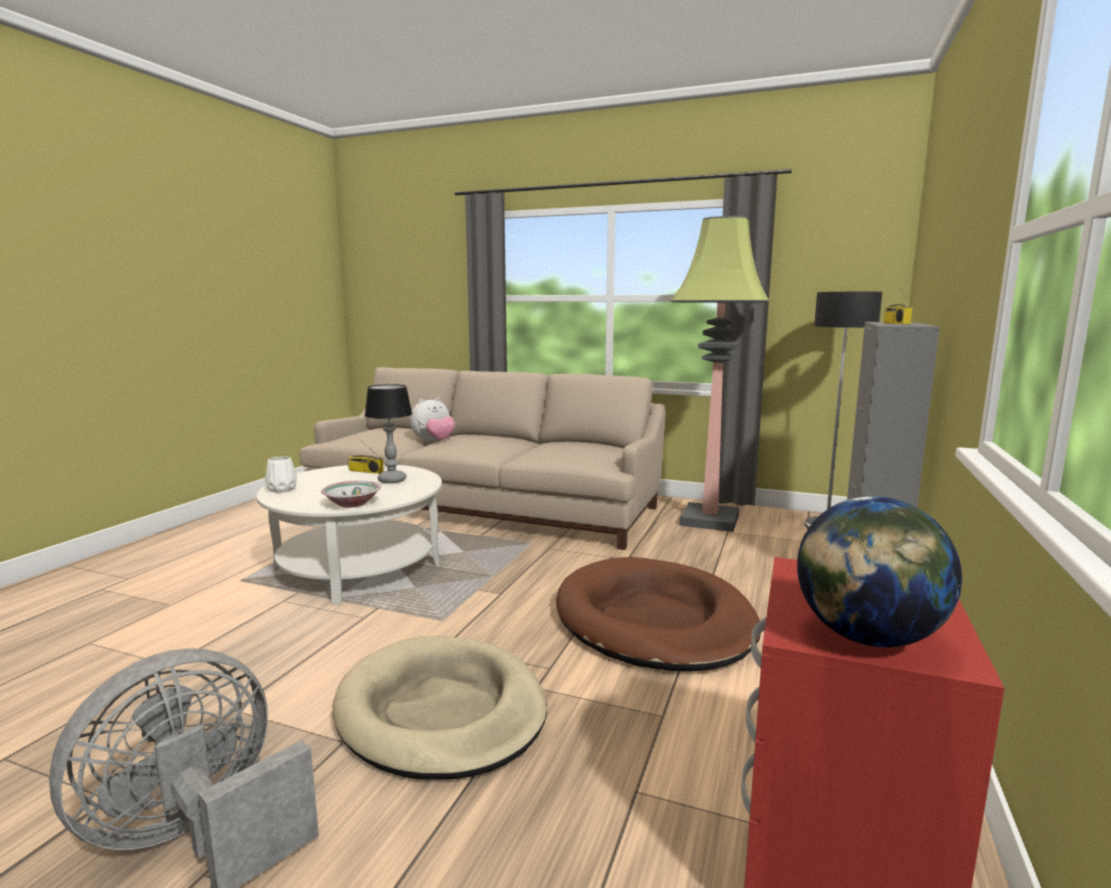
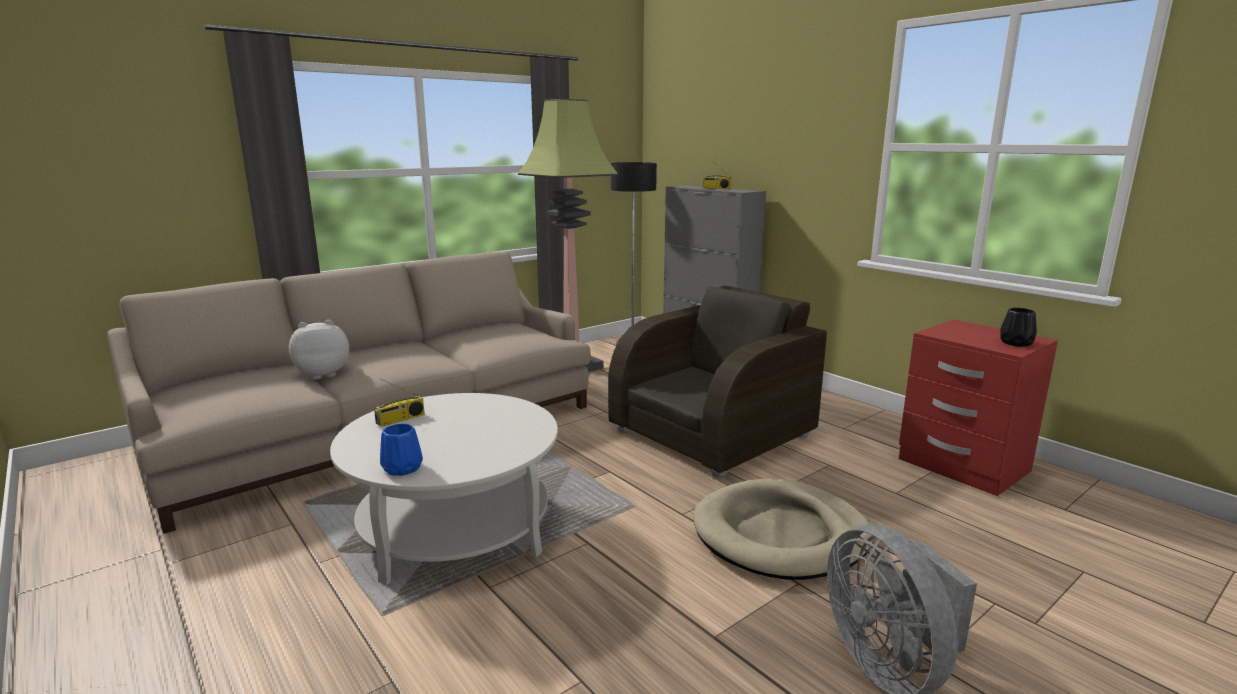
camera: 60 degrees left, 5 degrees up
white vase [265,456,297,493] -> blue vase [380,424,423,476]
bowl [321,480,381,508] -> none
table lamp [364,384,413,483] -> none
plush toy [410,397,455,443] -> plush toy turned 105 degrees counterclockwise [289,320,349,379]
brown dog bed [556,557,761,672] -> brown armchair [608,286,827,477]
globe [797,496,962,647] -> black vase [1000,308,1037,347]

